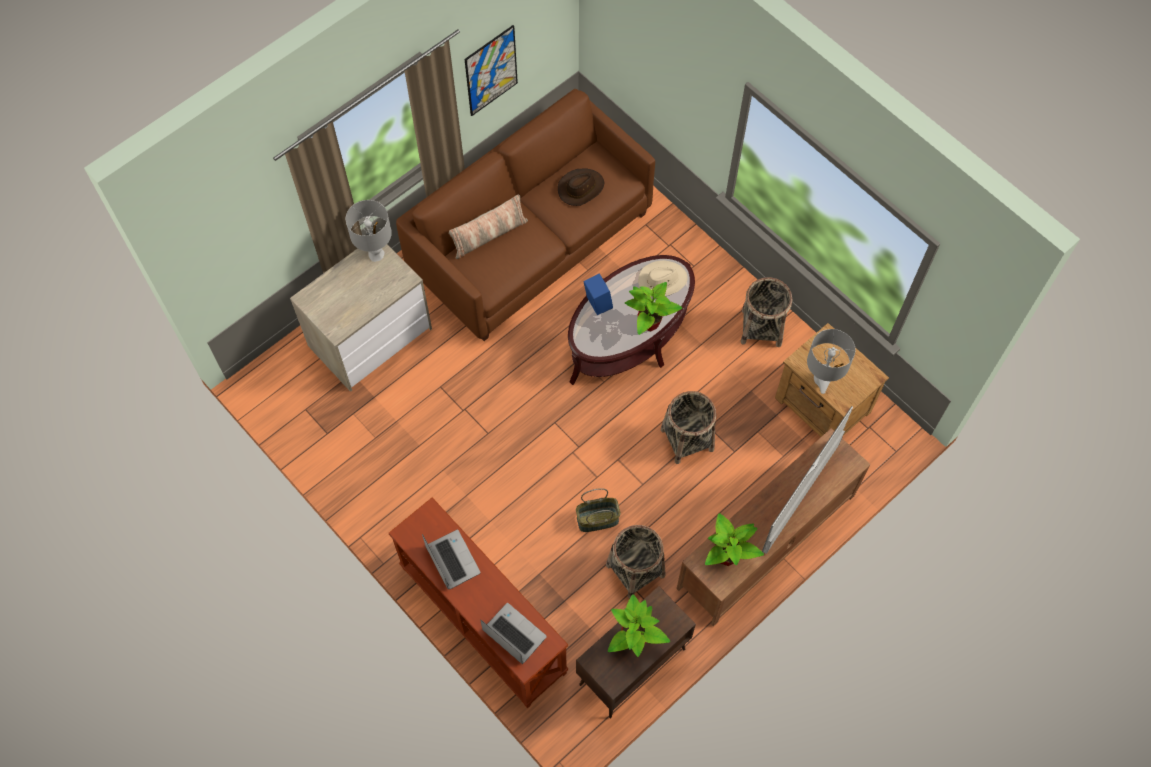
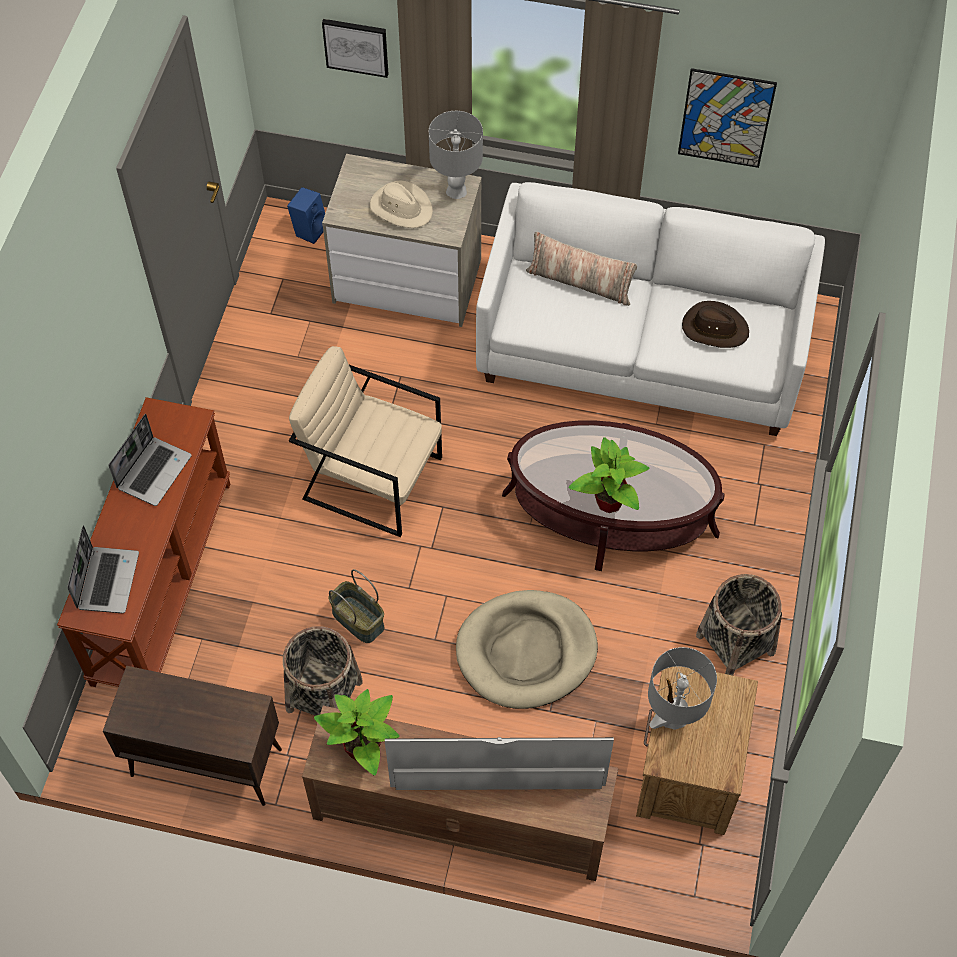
camera: 55 degrees right, 5 degrees down
brown sofa [396,89,655,341] -> white sofa [476,182,825,436]
blue speaker [583,273,613,315] -> blue speaker moved to [287,187,325,244]
potted plant [608,594,670,657] -> none
beige hat [638,260,688,298] -> beige hat moved to [370,180,433,228]
basket [661,391,716,464] -> beige dog bed [456,590,598,709]
none -> beige armchair [289,346,442,537]
none -> picture [322,19,388,78]

